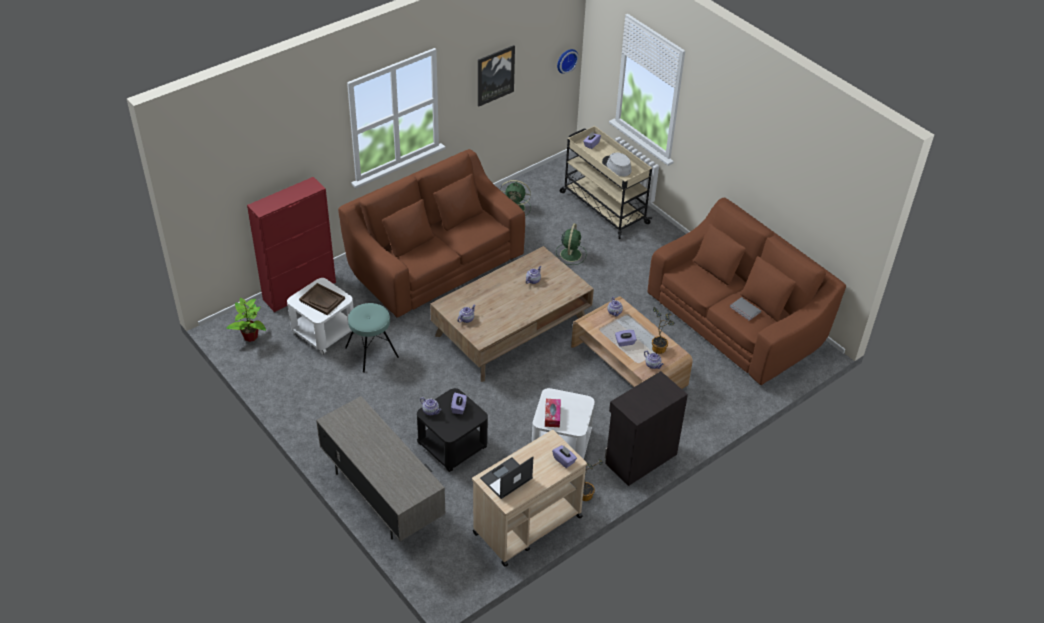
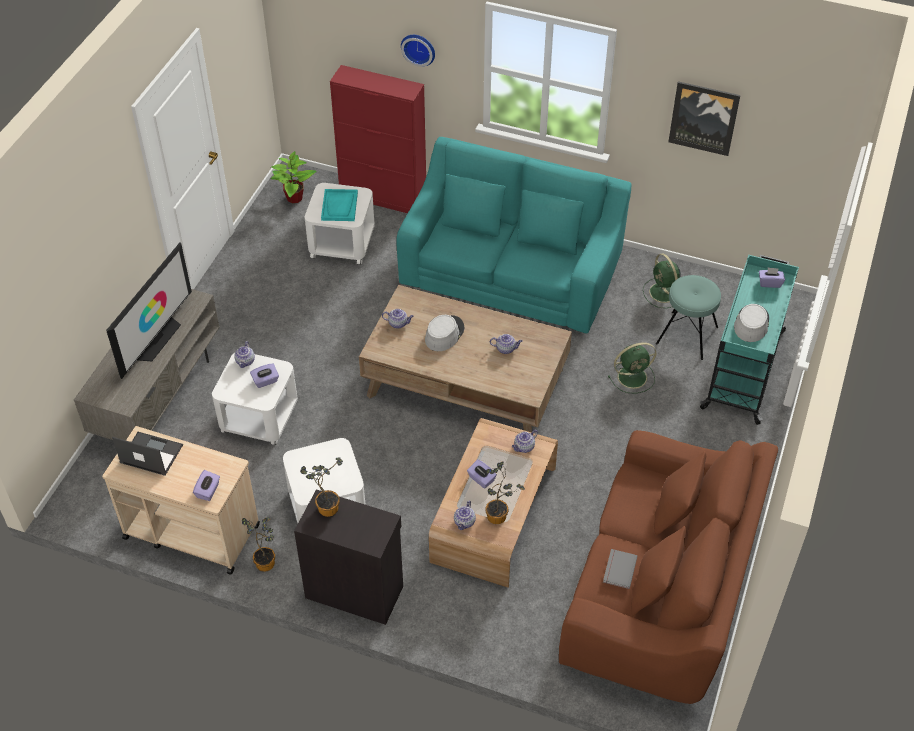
camera: 60 degrees right, 5 degrees up
brown tray [299,283,345,315] -> turquoise tray [321,189,358,221]
brown sofa [338,149,525,318] -> turquoise sofa [396,137,632,334]
turquoise stool [345,303,399,373] -> turquoise stool moved to [656,275,721,360]
black side table [417,388,488,472] -> white side table [212,353,298,445]
tissue box [545,399,561,427] -> none
wall clock [557,49,579,74] -> wall clock moved to [401,35,435,67]
beige cart [560,126,652,239] -> turquoise cart [700,255,799,425]
none -> television [106,242,192,379]
none -> potted plant [300,457,343,517]
none -> grey hat [425,315,464,351]

